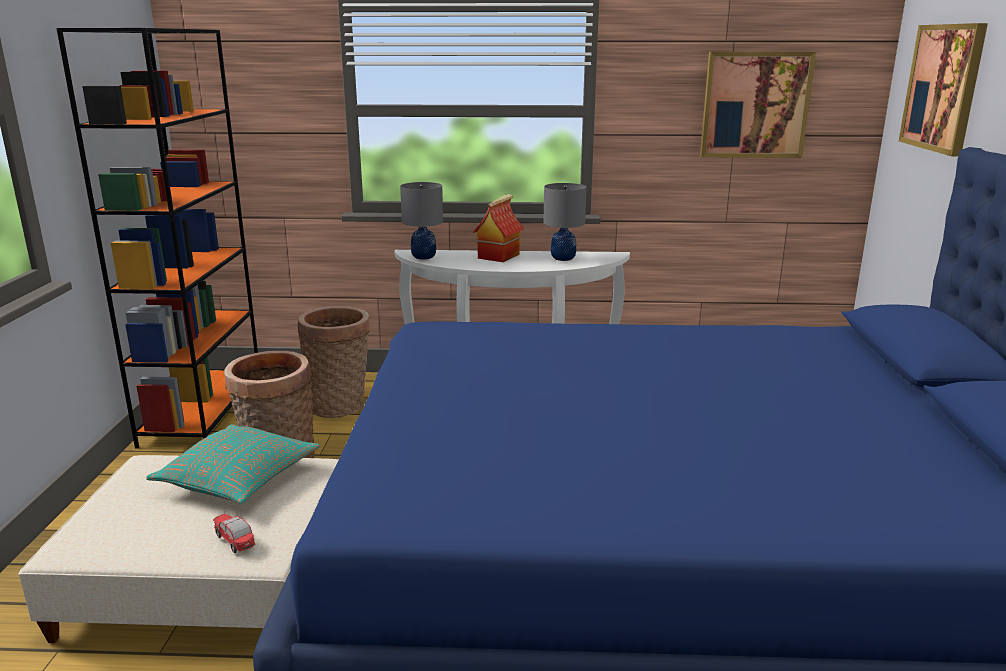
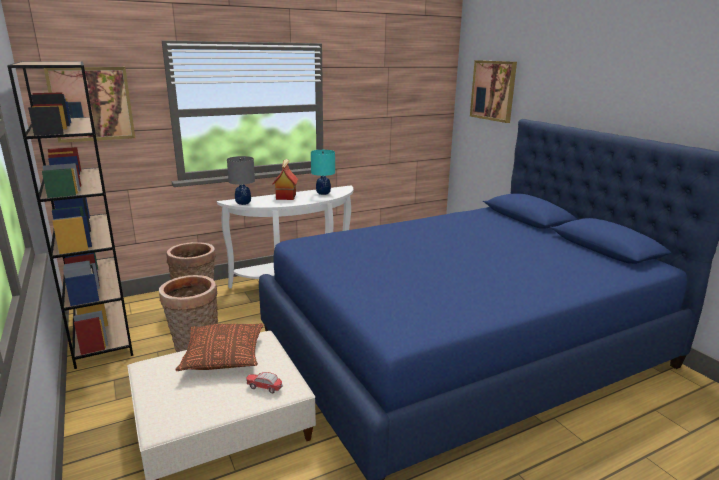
camera: 30 degrees left, 0 degrees up
orange bookcase [56,28,258,449] -> beige bookcase [7,61,133,369]
turquoise pillow [146,424,320,504] -> brown pillow [176,323,264,371]
grey table lamp [544,183,586,261] -> turquoise table lamp [311,150,335,195]
picture [700,52,816,158] -> picture moved to [44,67,135,143]

